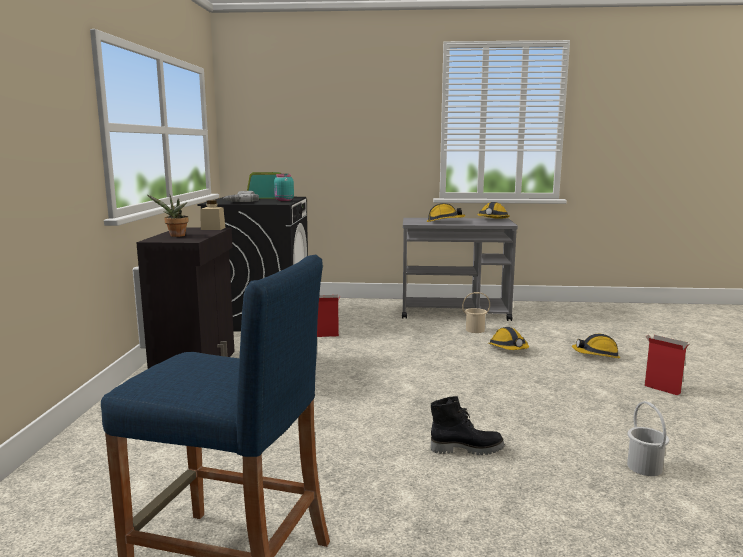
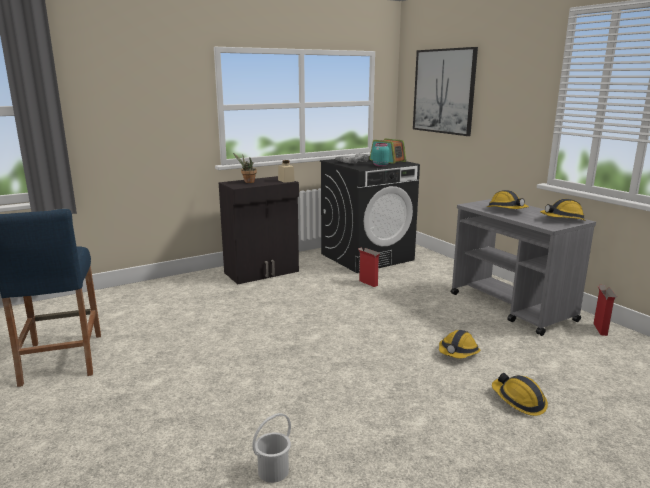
camera: 55 degrees right, 5 degrees up
black boot [431,396,505,455] -> none
beige bucket [462,292,490,333] -> none
cardboard box [645,335,689,395] -> cardboard box moved to [593,285,617,336]
none -> picture [413,47,478,136]

